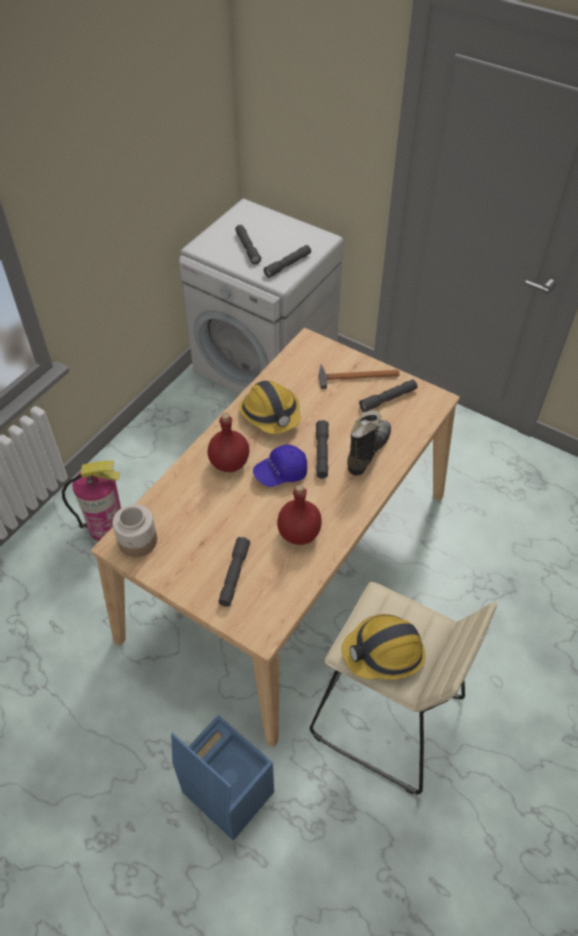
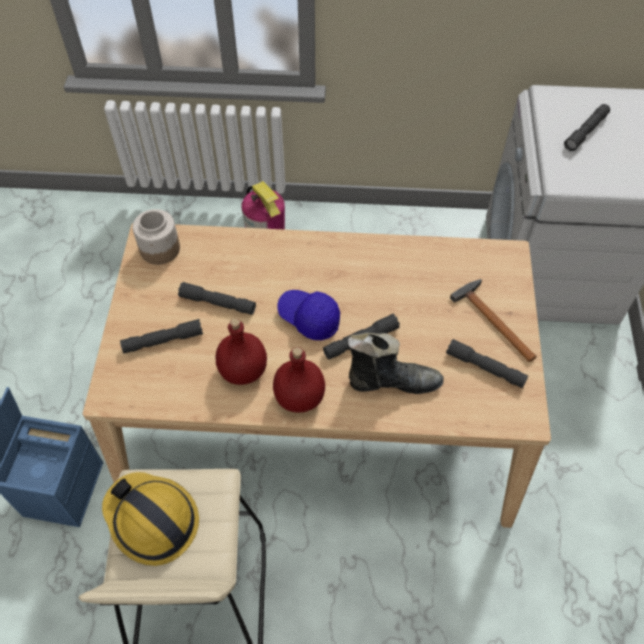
camera: 60 degrees right, 5 degrees up
red bottle [208,413,249,472] -> red bottle moved to [273,347,325,412]
hard hat [239,380,301,434] -> none
grey flashlight [263,245,311,278] -> grey flashlight moved to [178,282,256,315]

